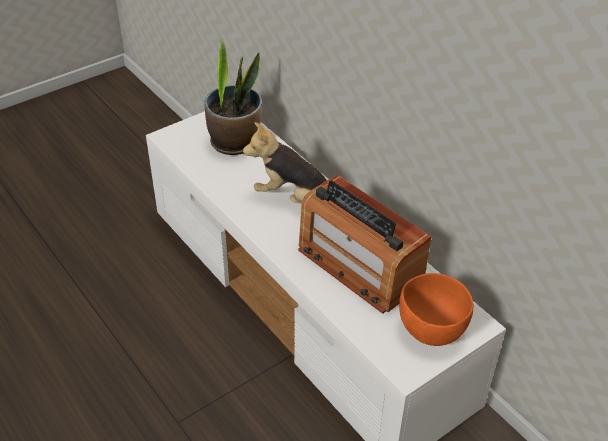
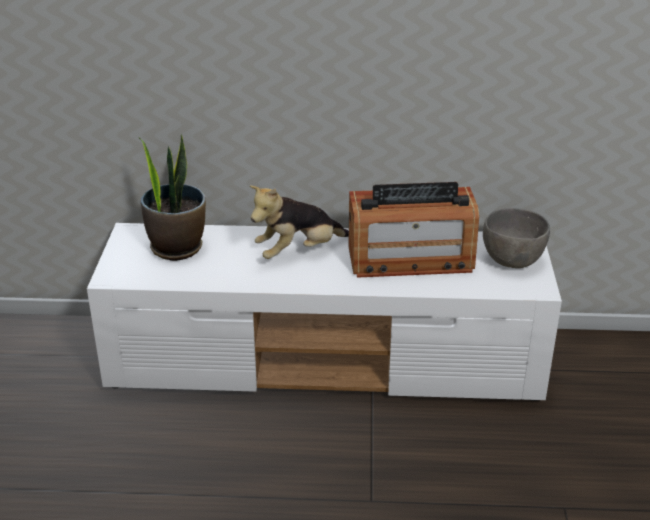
camera: 50 degrees left, 10 degrees down
orange bowl [399,273,474,346] -> grey bowl [483,208,550,268]

